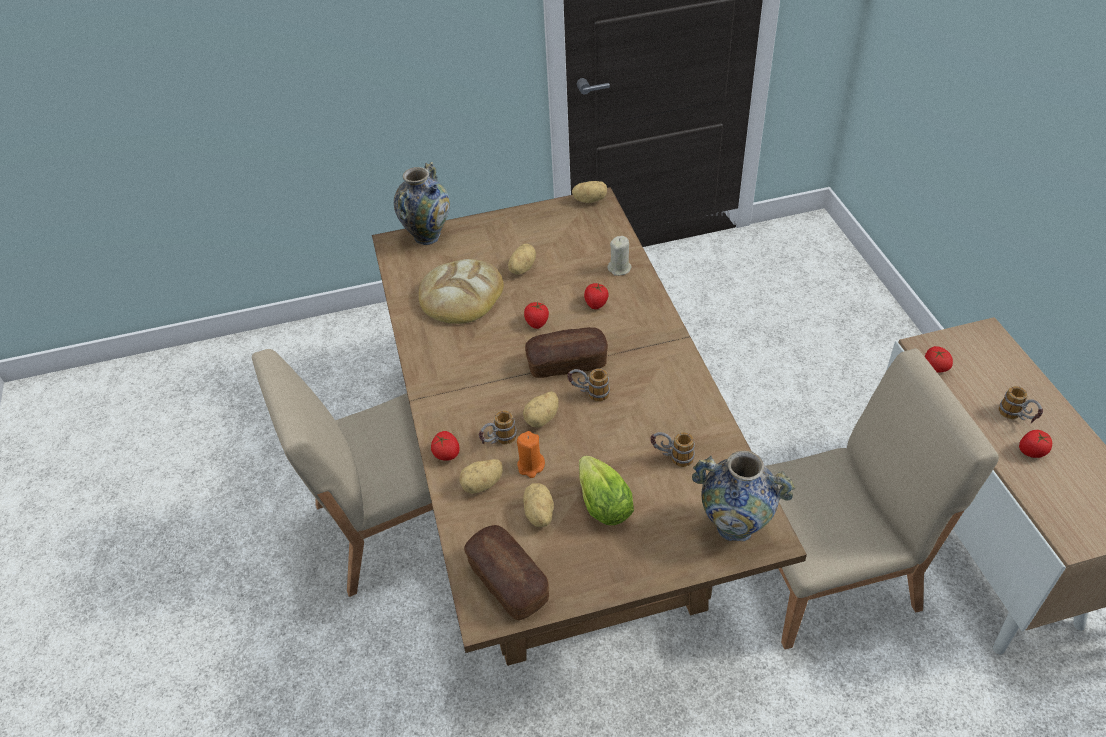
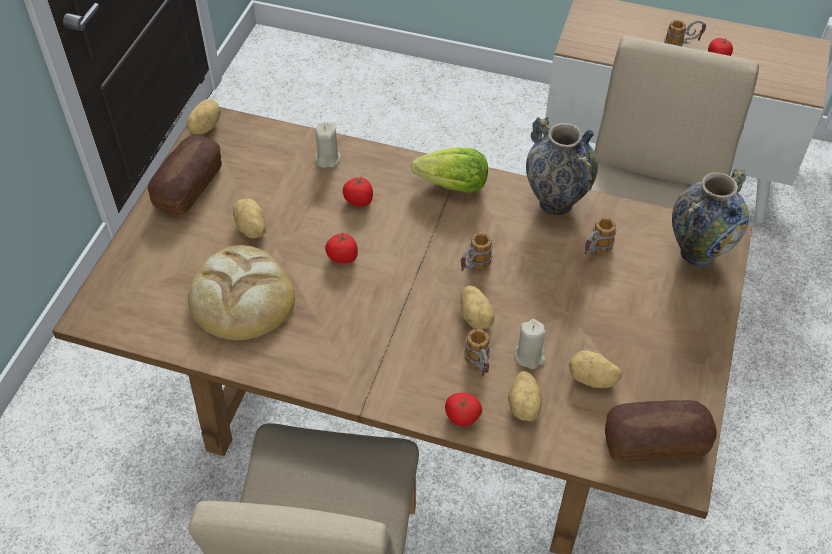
camera: 60 degrees left, 5 degrees up
vase [394,162,450,245] -> vase moved to [526,117,598,216]
orange candle [517,431,545,478] -> beige candle [514,319,546,369]
bread [525,327,608,378] -> bread moved to [148,136,222,215]
lettuce [579,455,634,525] -> lettuce moved to [411,148,488,193]
tomato [925,346,953,373] -> none

